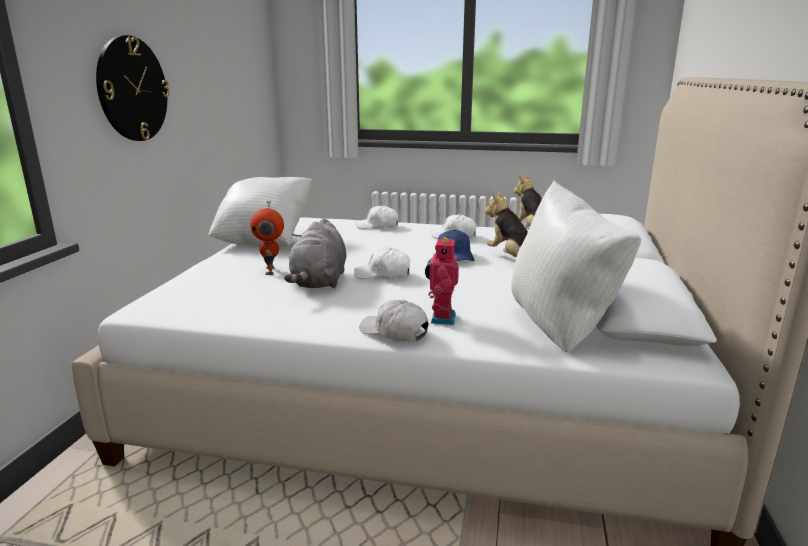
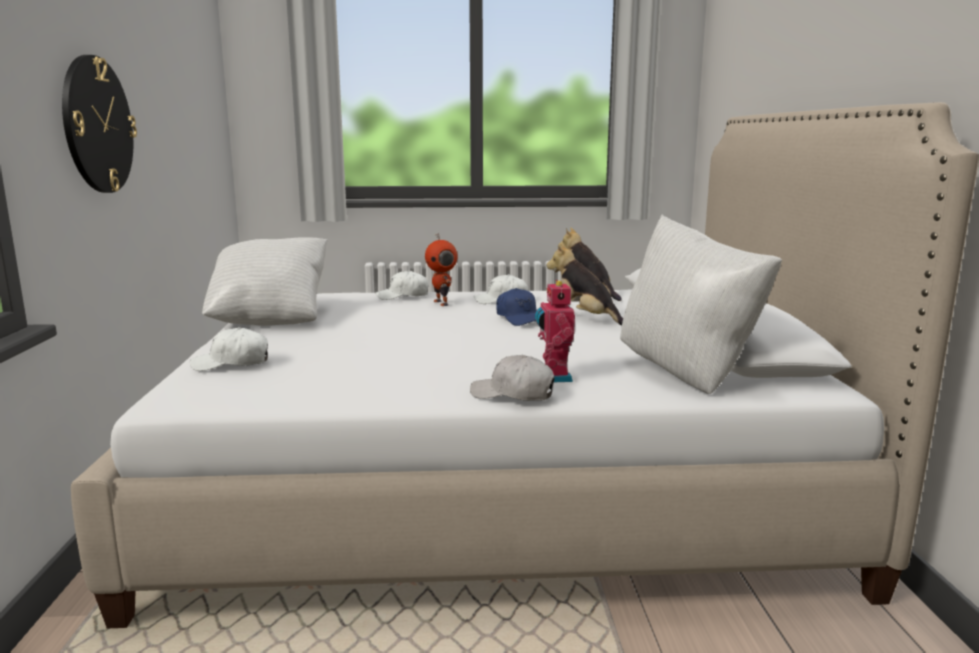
camera: 15 degrees left, 5 degrees down
toy robot [250,200,284,275] -> toy robot moved to [425,233,458,306]
grey plush toy [284,218,347,288] -> none
white cap [354,248,410,279] -> white cap moved to [190,327,268,371]

